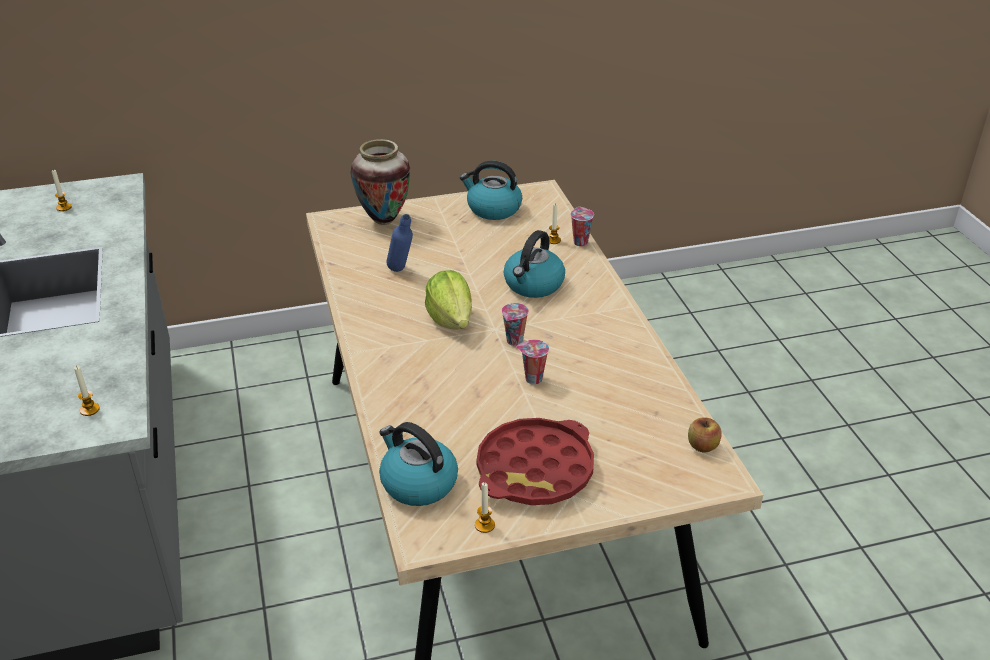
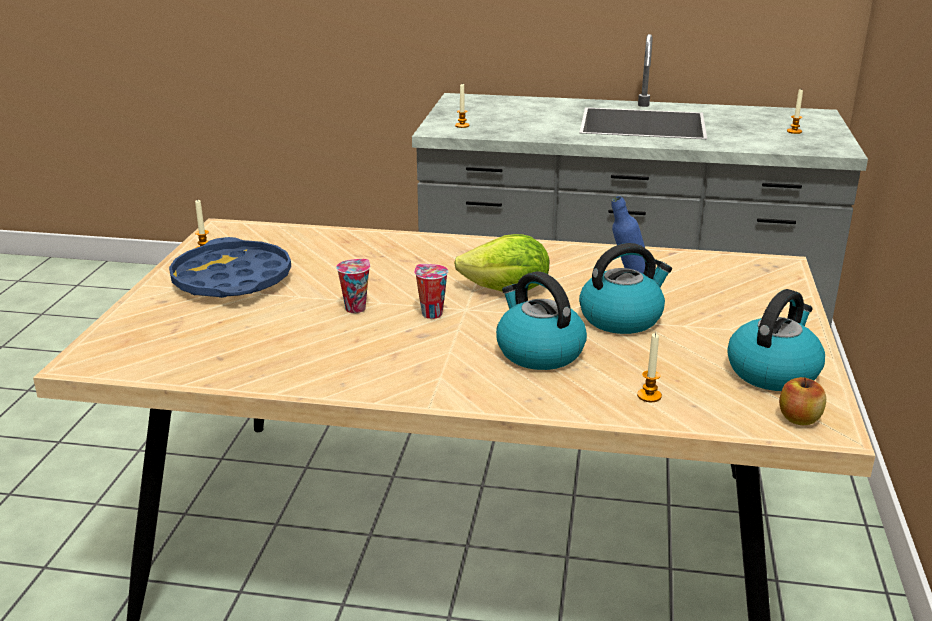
camera: 115 degrees right, 10 degrees down
vase [350,139,410,225] -> none
kettle [379,422,458,506] -> kettle moved to [579,243,672,334]
red tray [477,418,594,505] -> blue tray [169,237,291,298]
cup [571,207,594,246] -> none
apple [688,417,722,452] -> apple moved to [779,377,826,425]

